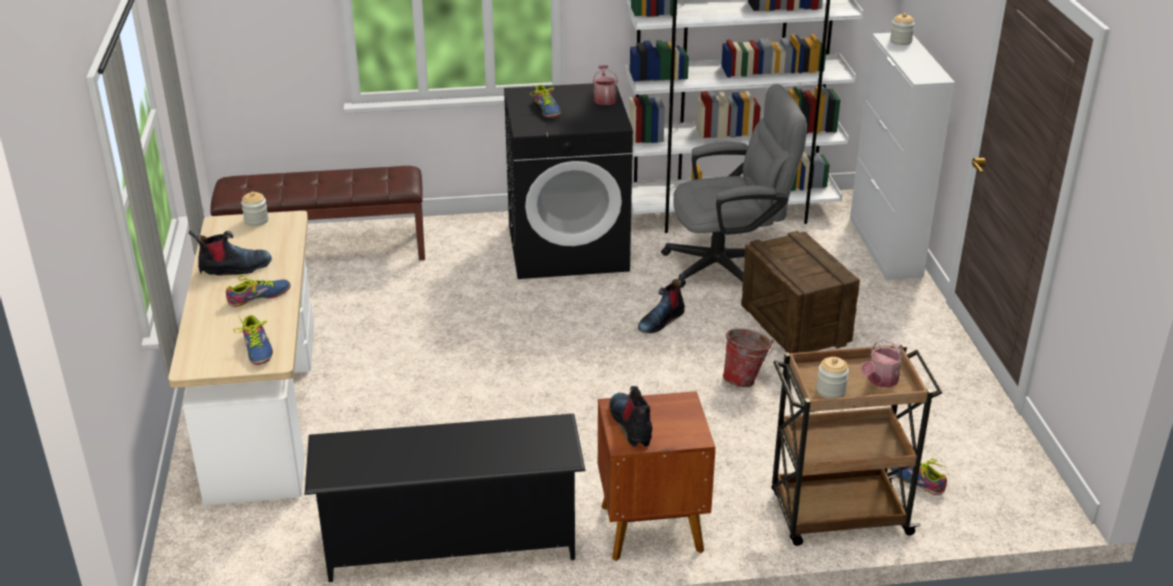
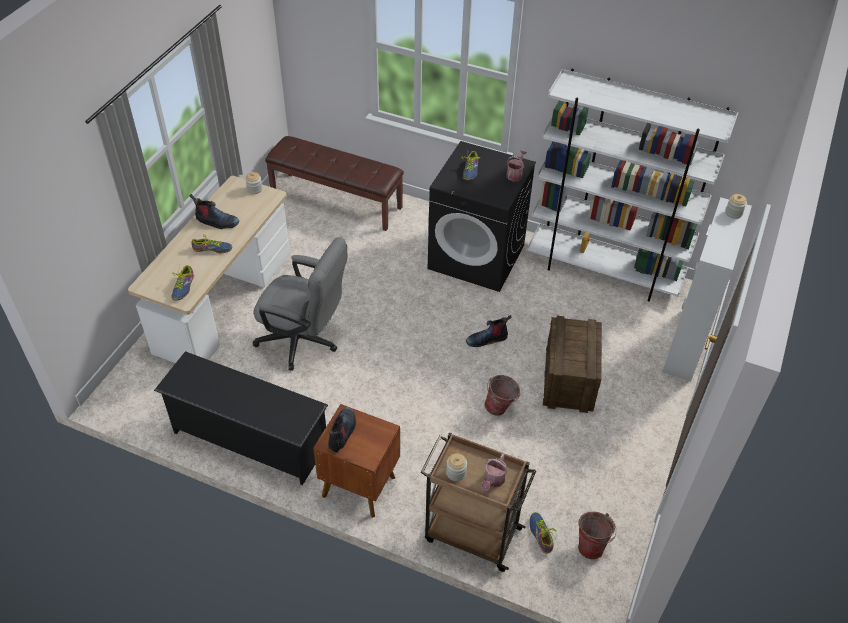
camera: 30 degrees right, 15 degrees up
grey office chair [661,84,807,288] -> grey office chair moved to [253,237,347,371]
watering can [861,339,902,387] -> watering can turned 45 degrees counterclockwise [481,453,508,491]
none -> bucket [578,512,616,559]

